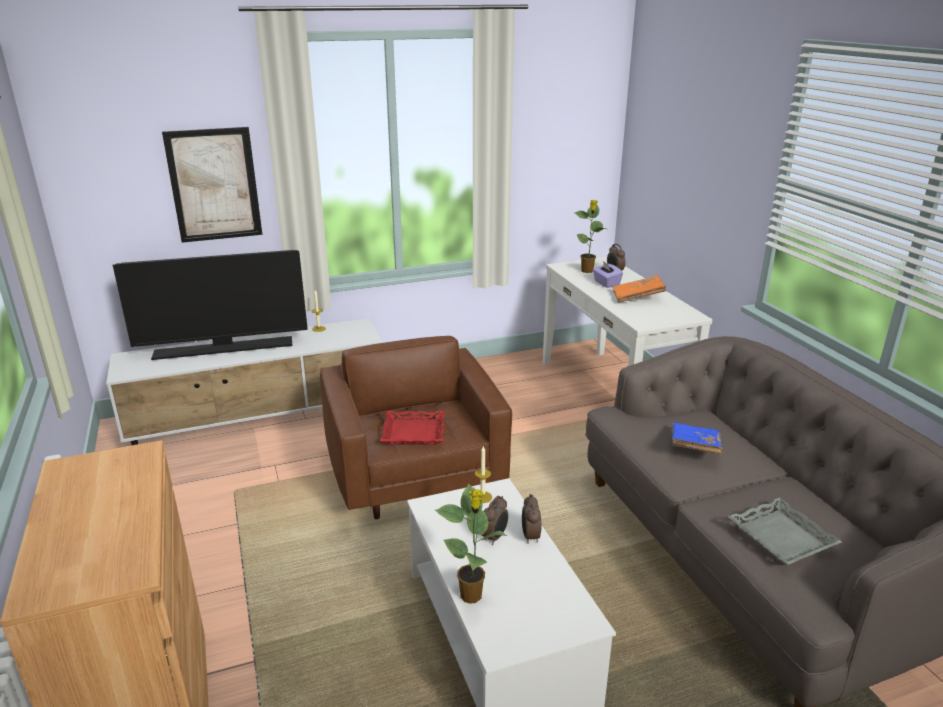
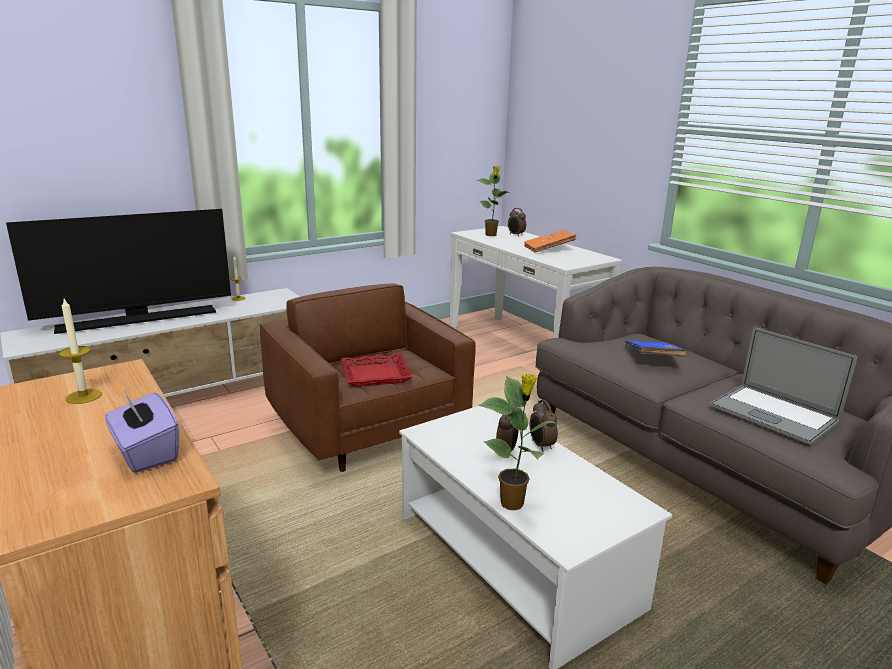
camera: 15 degrees left, 5 degrees down
picture [162,127,262,243] -> none
candle [475,446,492,503] -> candle moved to [59,299,102,404]
purple tissue box [593,261,623,288] -> purple tissue box moved to [105,391,179,473]
grey tray [727,497,842,565] -> laptop [710,327,857,445]

